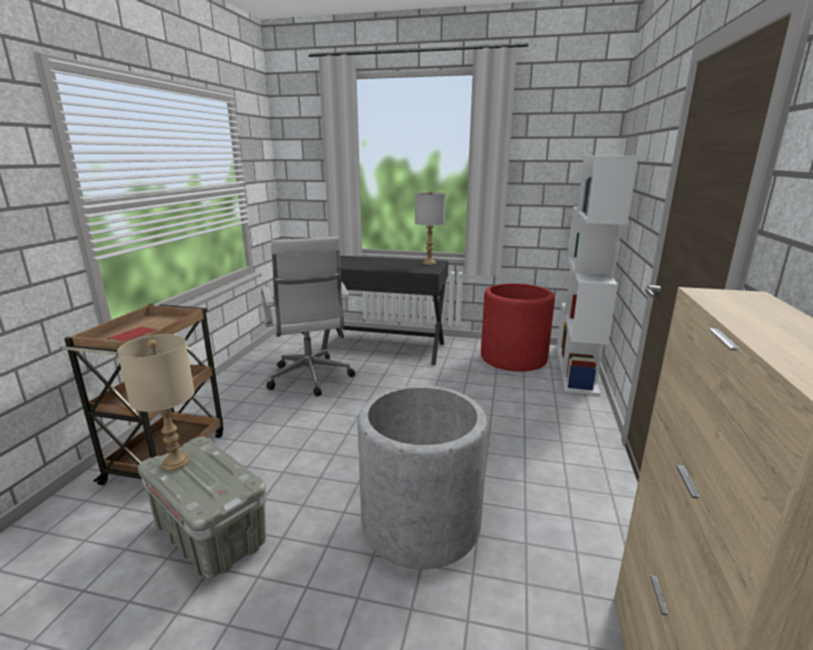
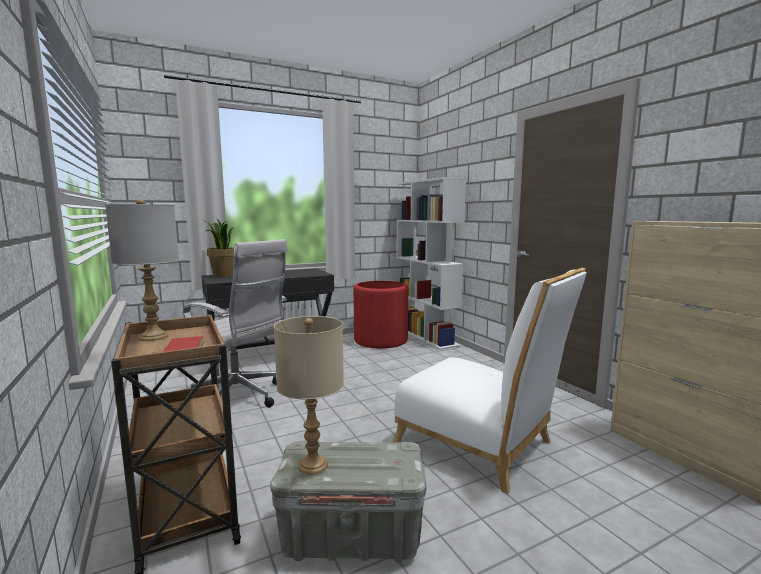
camera: 40 degrees left, 10 degrees down
grey planter [358,386,488,569] -> white chair [392,268,587,494]
grey table lamp [415,191,446,265] -> grey table lamp moved to [105,199,179,341]
none -> potted plant [203,219,234,277]

